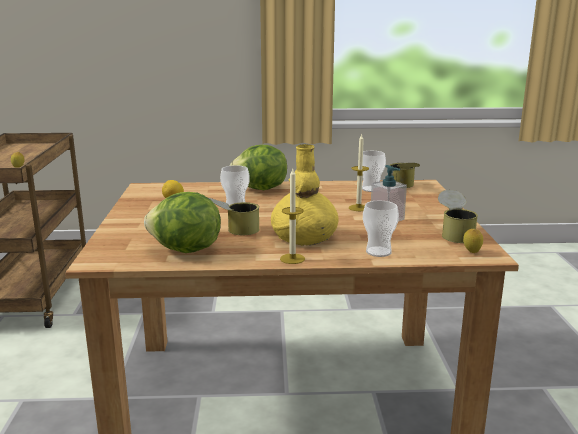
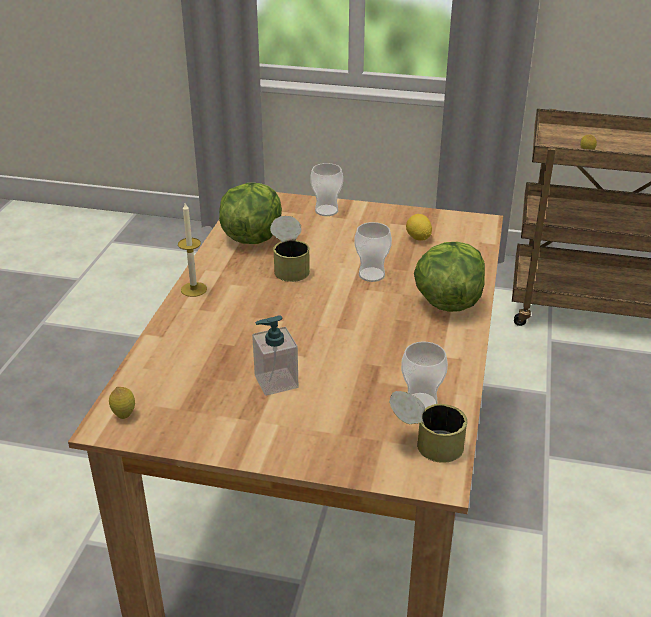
camera: 105 degrees right, 15 degrees up
yellow vase [271,144,339,246] -> none
candle [349,133,369,211] -> none
cup [363,201,399,257] -> cup moved to [310,163,343,216]
can [438,190,478,243] -> none

